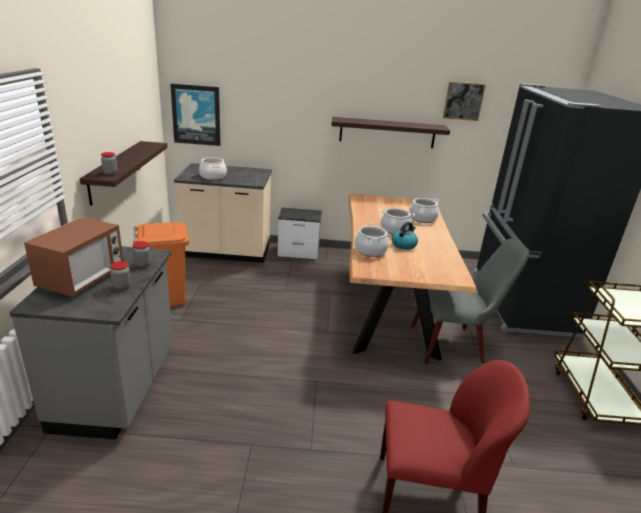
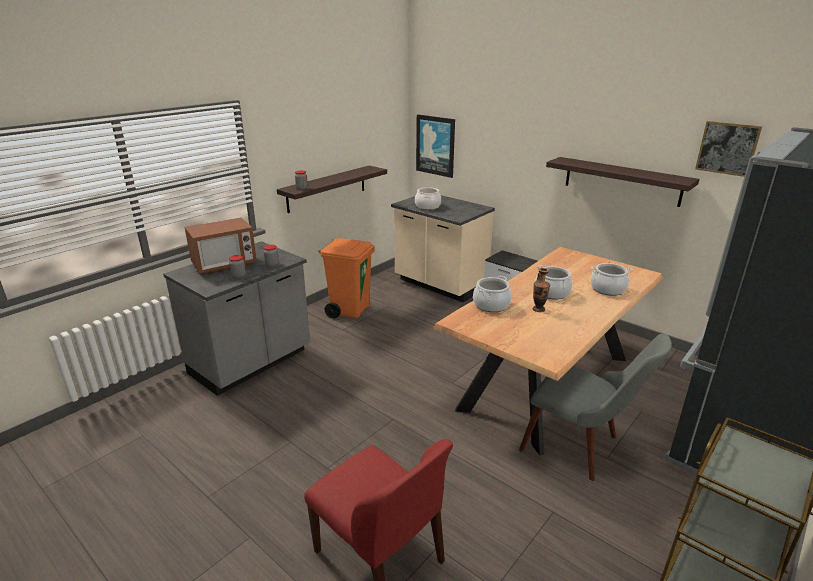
camera: 40 degrees right, 0 degrees up
kettle [392,222,418,250] -> vase [532,268,550,312]

